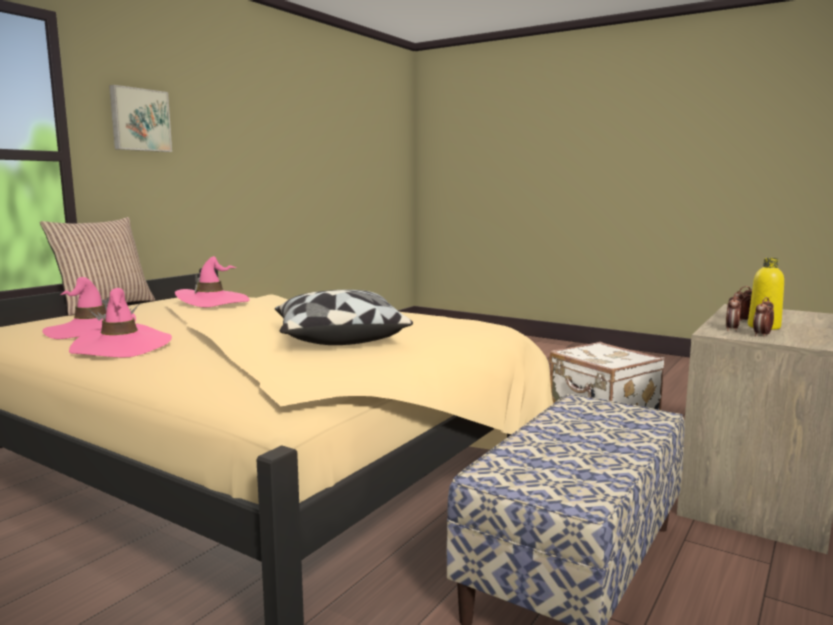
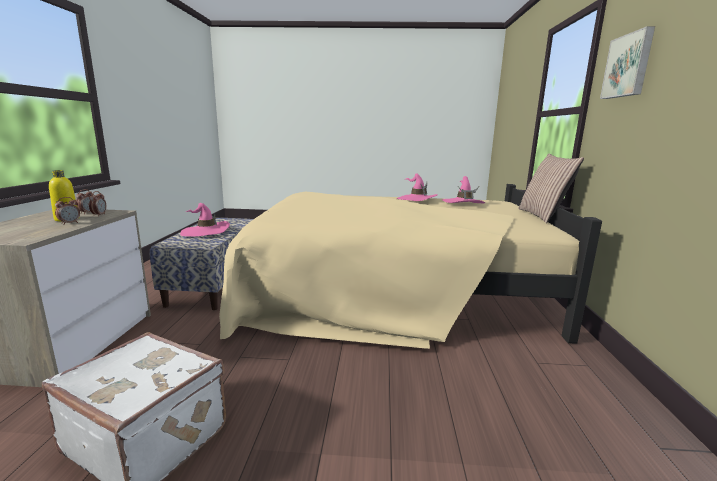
camera: 150 degrees right, 5 degrees up
pink hat [175,256,249,307] -> pink hat moved to [180,203,230,237]
pillow [275,290,413,345] -> none

